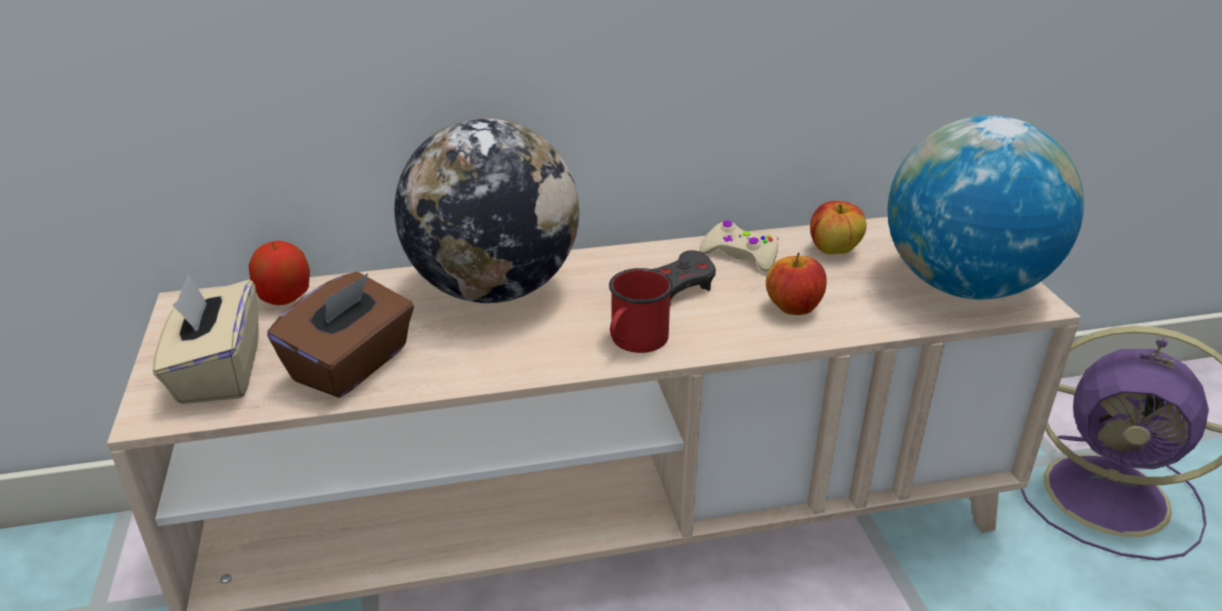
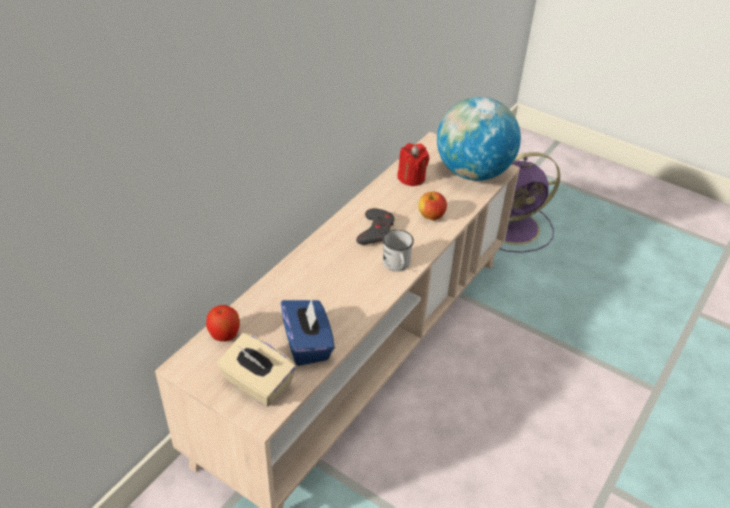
camera: 45 degrees left, 10 degrees up
brown tissue box [267,272,414,398] -> blue tissue box [281,299,335,366]
globe [394,118,579,303] -> none
red mug [609,268,673,353] -> white mug [383,230,414,271]
beige game controller [699,220,779,272] -> none
apple [810,201,867,254] -> red candle [397,143,429,186]

